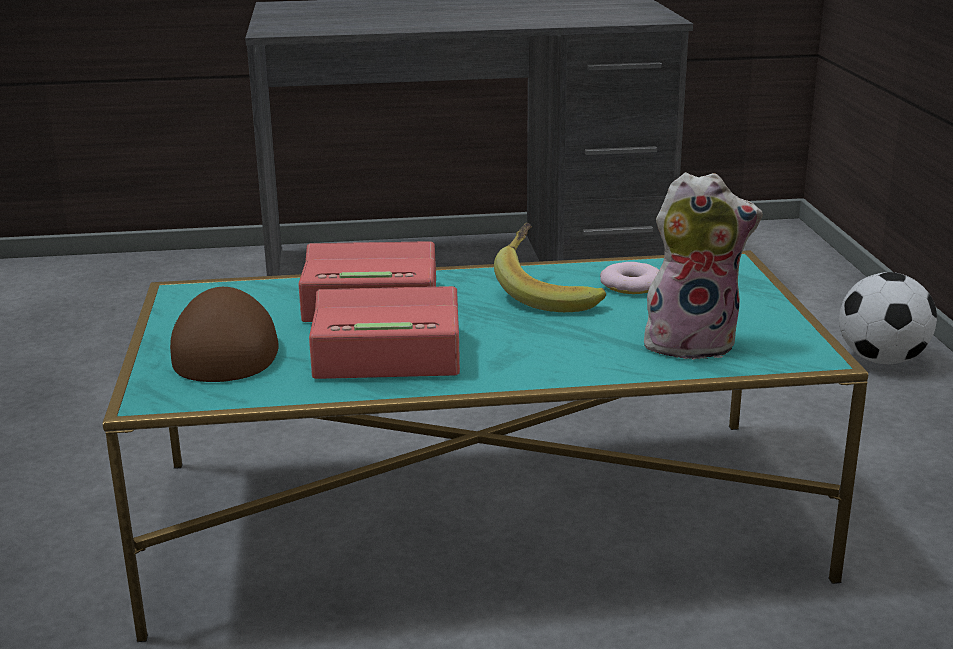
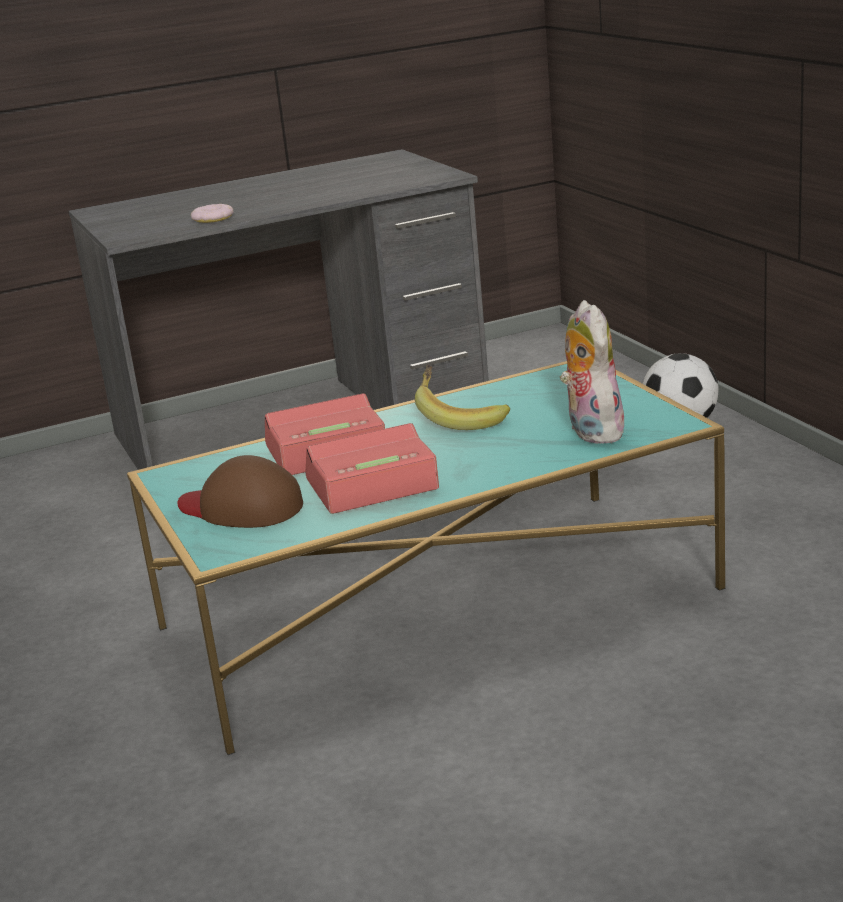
camera: 15 degrees left, 0 degrees up
brown cap [170,287,279,382] -> brown cap turned 45 degrees counterclockwise [178,455,303,528]
donut [600,262,659,294] -> donut moved to [191,204,234,223]
plush toy [644,172,763,360] -> plush toy turned 90 degrees counterclockwise [560,300,627,444]

